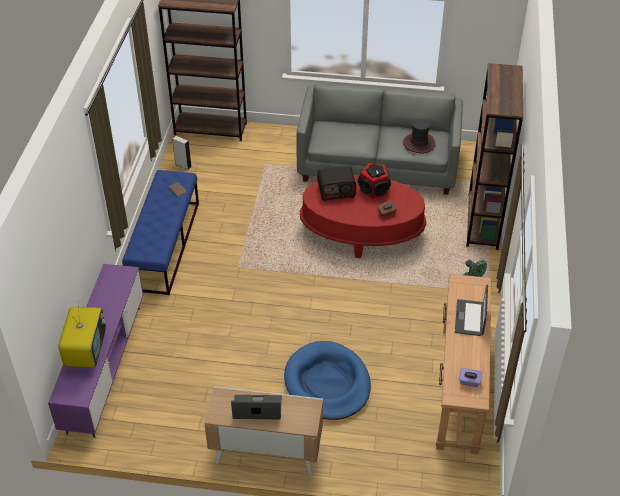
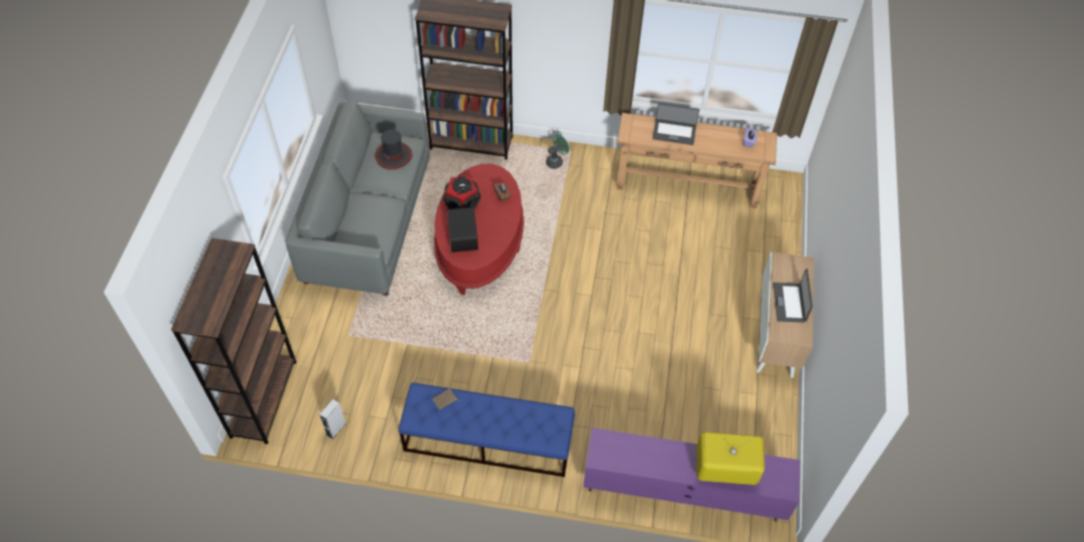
camera: 90 degrees left, 10 degrees up
blue dog bed [284,341,371,420] -> none

